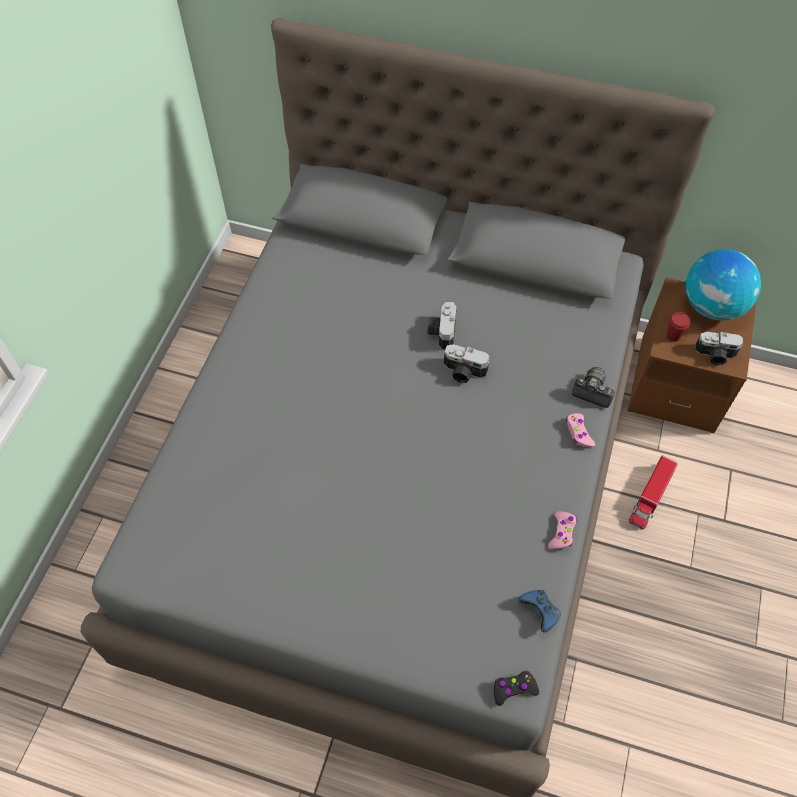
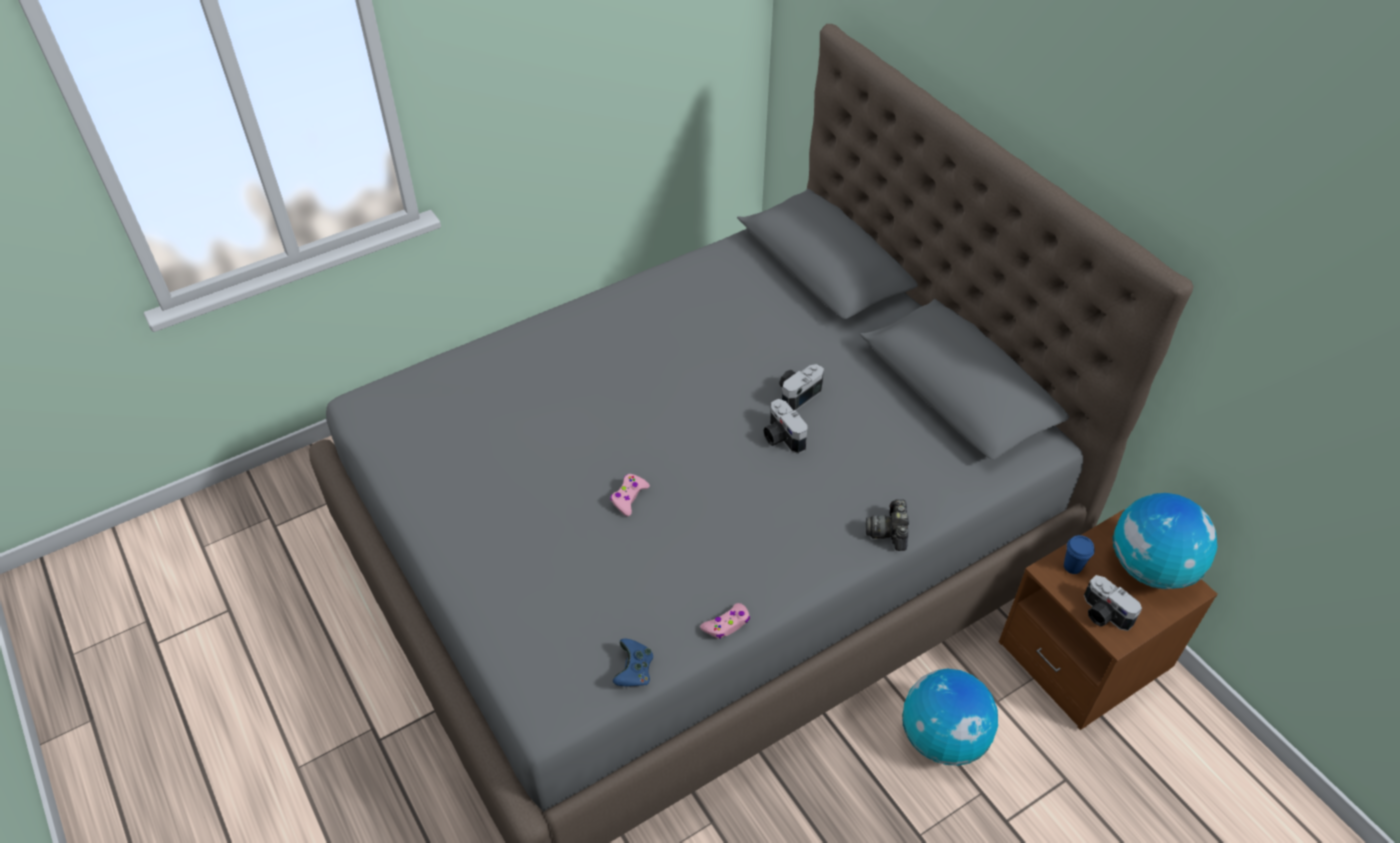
camera: 40 degrees right, 10 degrees down
black game controller [494,671,539,706] -> none
pink game controller [566,413,595,447] -> pink game controller moved to [610,474,650,516]
camera [572,367,615,408] -> camera turned 150 degrees counterclockwise [866,499,909,551]
toy truck [629,455,678,529] -> globe [902,669,998,766]
red cup [667,312,690,342] -> blue cup [1064,535,1095,574]

